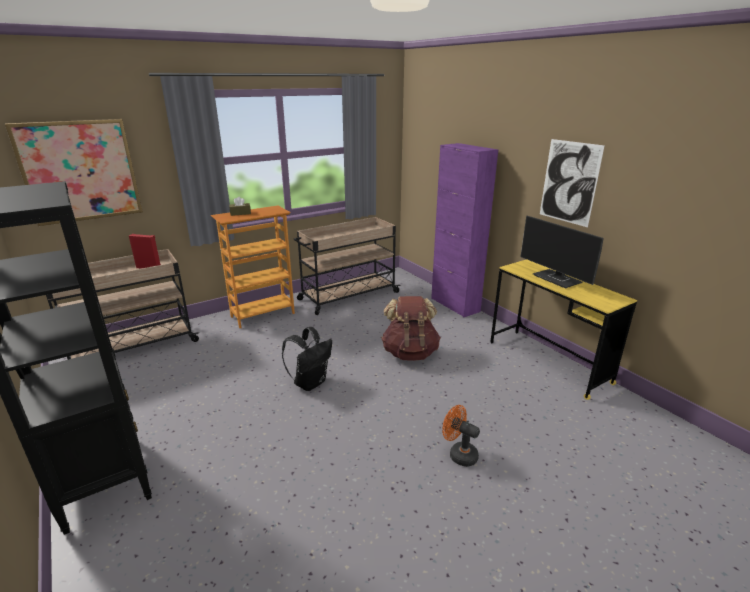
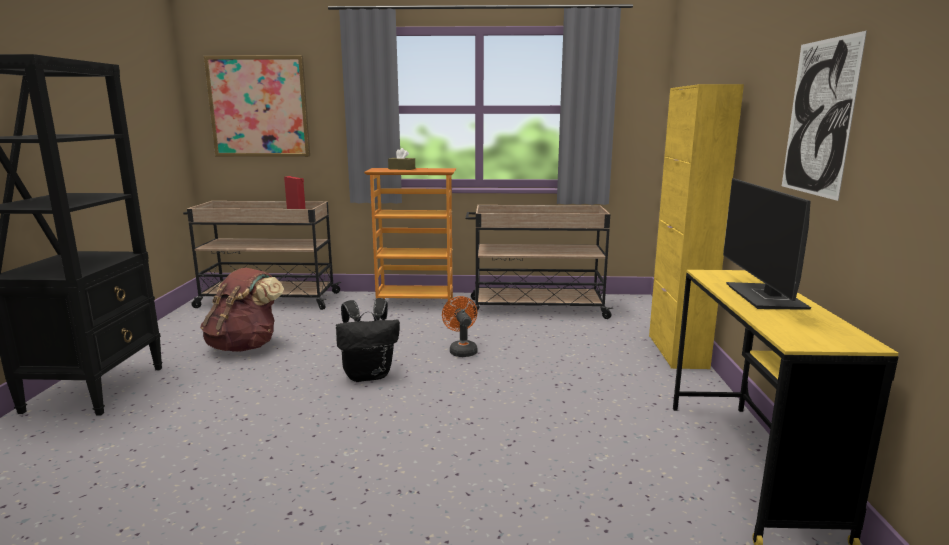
camera: 35 degrees right, 10 degrees down
brown backpack [381,296,441,361] -> brown backpack moved to [200,268,284,352]
purple cabinet [431,143,498,317] -> yellow cabinet [649,84,744,369]
orange fan [442,405,480,467] -> orange fan moved to [442,296,478,357]

